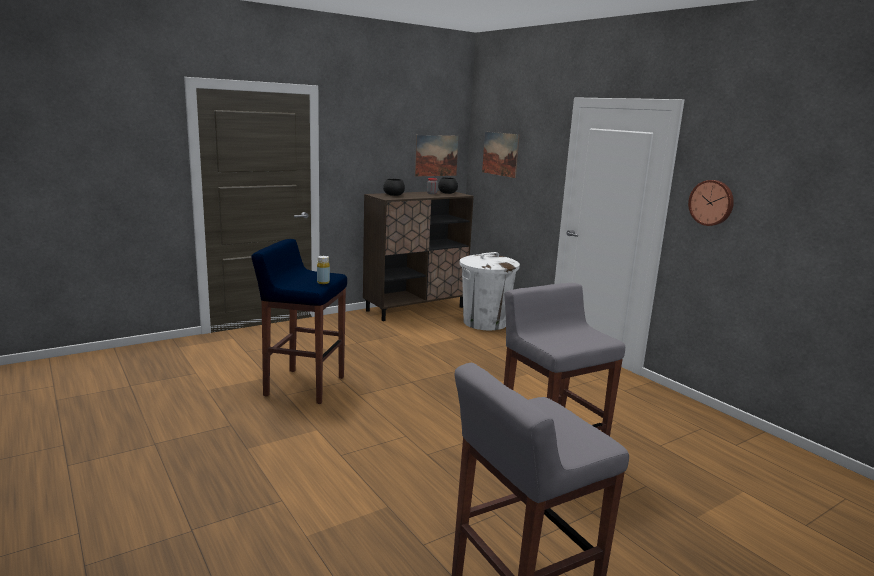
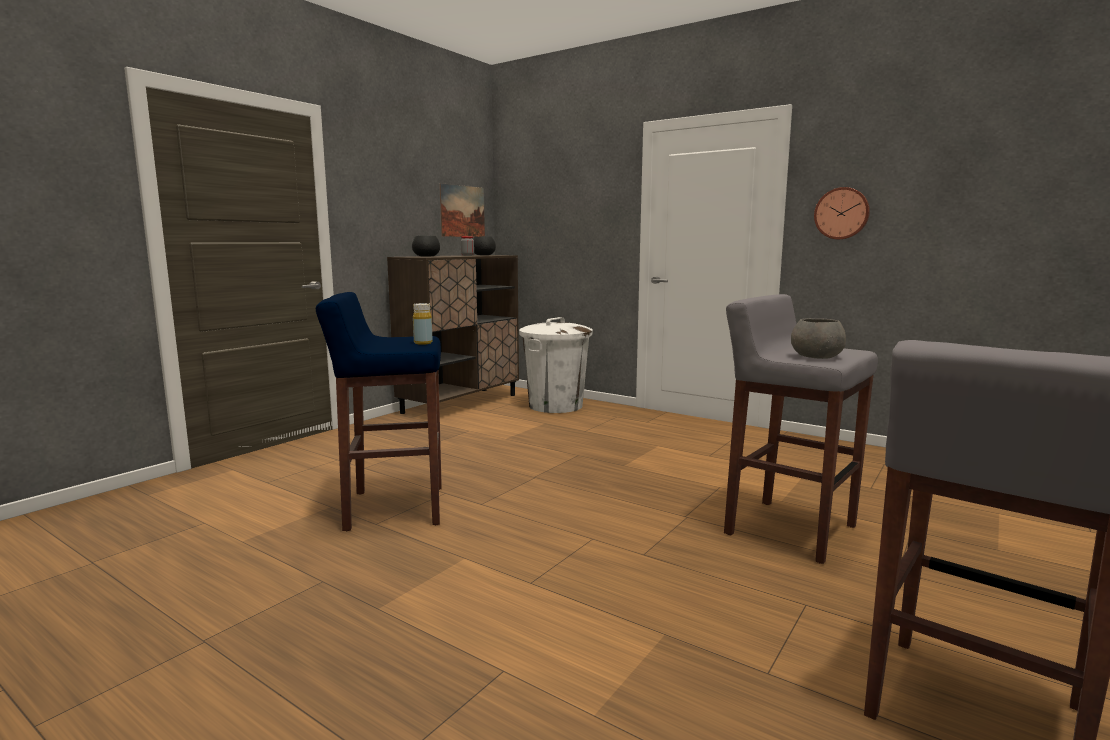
camera: 20 degrees left, 5 degrees down
picture [482,131,519,178] -> none
none -> grey bowl [791,318,846,359]

